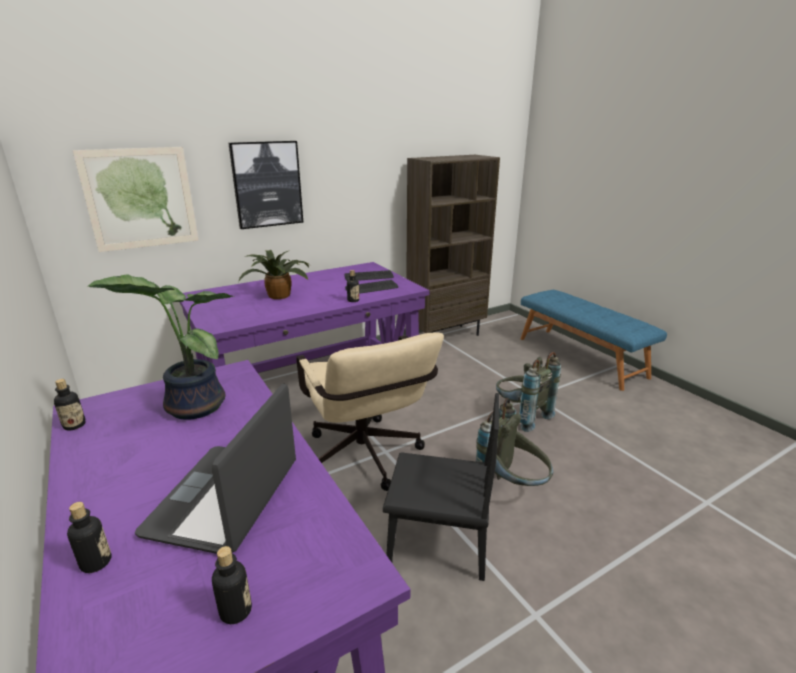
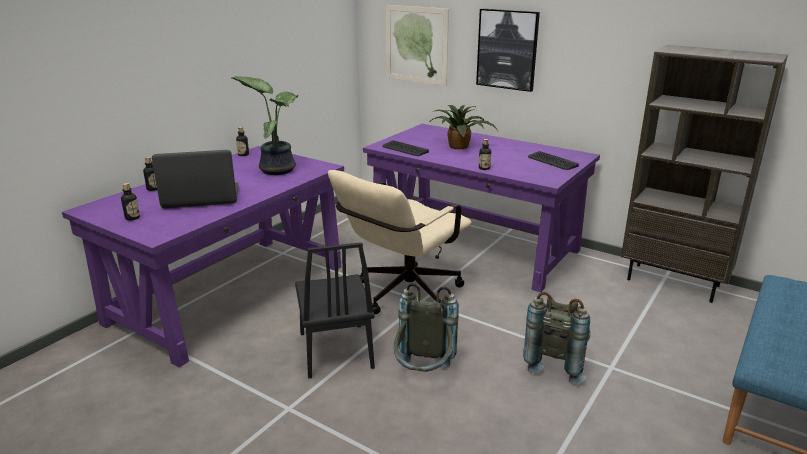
camera: 65 degrees right, 0 degrees up
keyboard [345,280,398,294] -> keyboard moved to [382,140,429,156]

